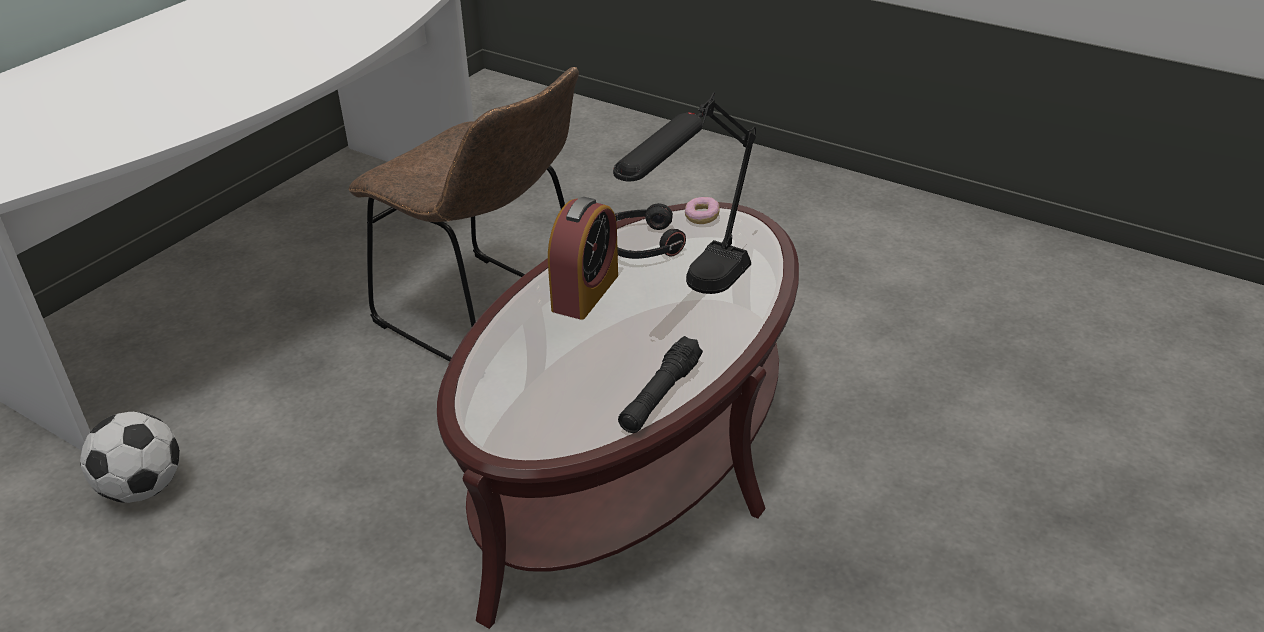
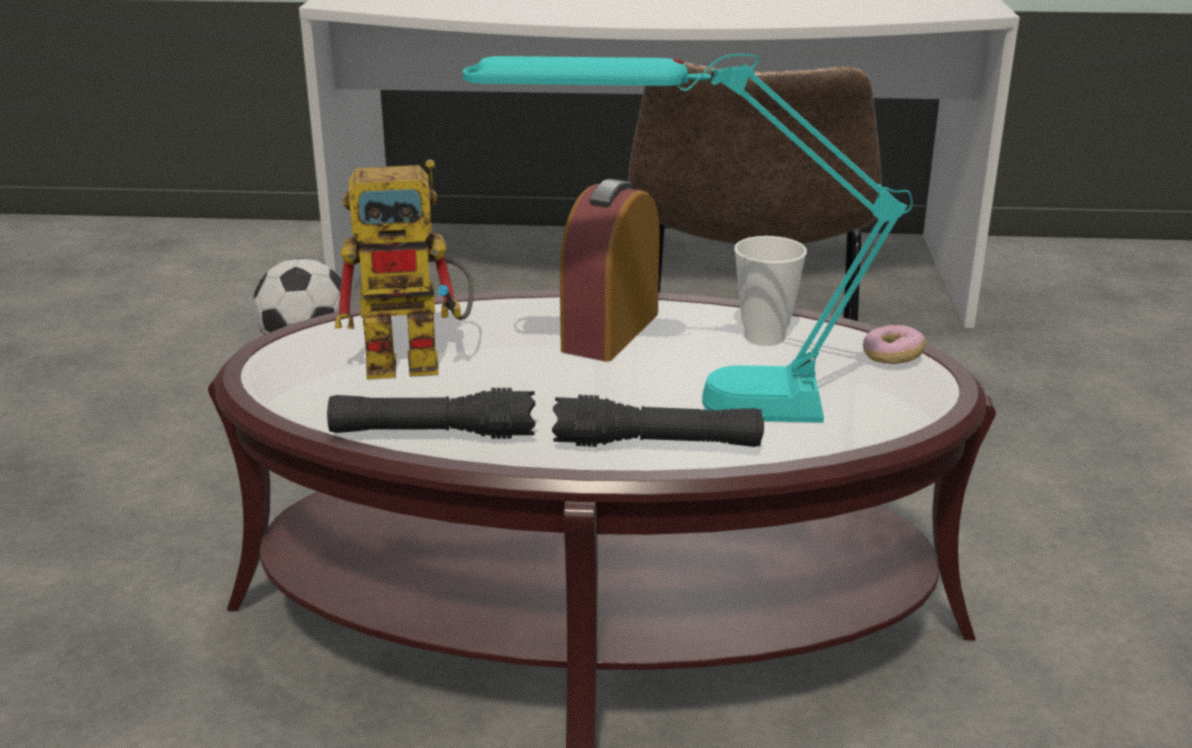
camera: 60 degrees right, 10 degrees down
alarm clock [548,197,618,320] -> alarm clock turned 120 degrees clockwise [560,179,660,361]
black table lamp [613,92,756,294] -> turquoise table lamp [463,54,913,423]
black headphones [615,203,686,259] -> cup [734,236,807,345]
none -> toy robot [335,159,473,379]
none -> black flashlight [552,395,764,447]

